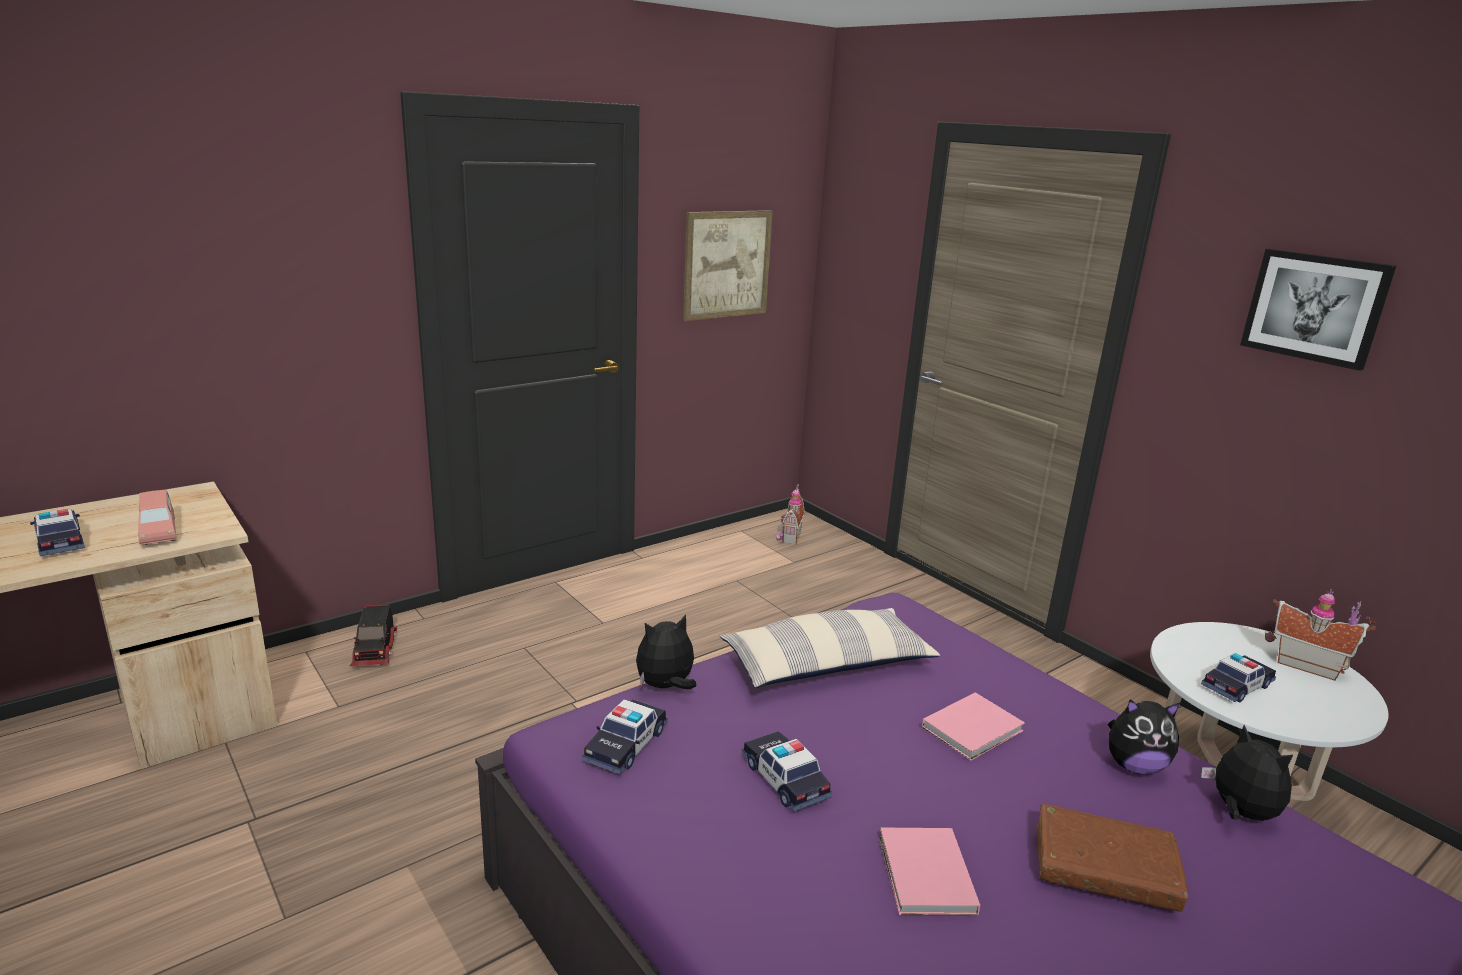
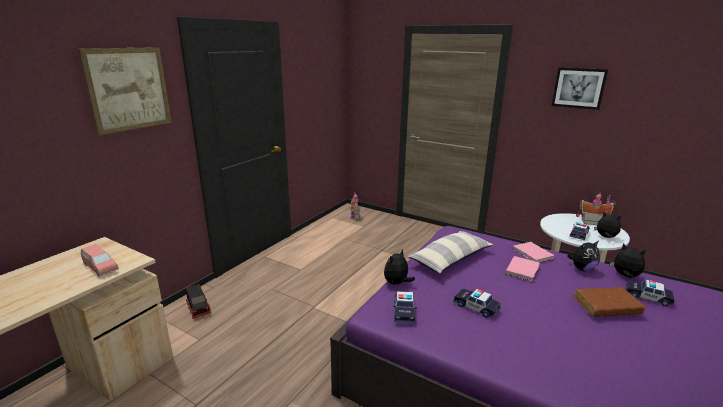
camera: 20 degrees left, 0 degrees up
toy car [30,509,85,556] -> toy car moved to [625,280,674,306]
picture [683,210,773,321] -> picture moved to [78,47,172,135]
pink book [879,828,980,915] -> pink book moved to [513,242,554,263]
none -> plush toy [594,212,621,238]

